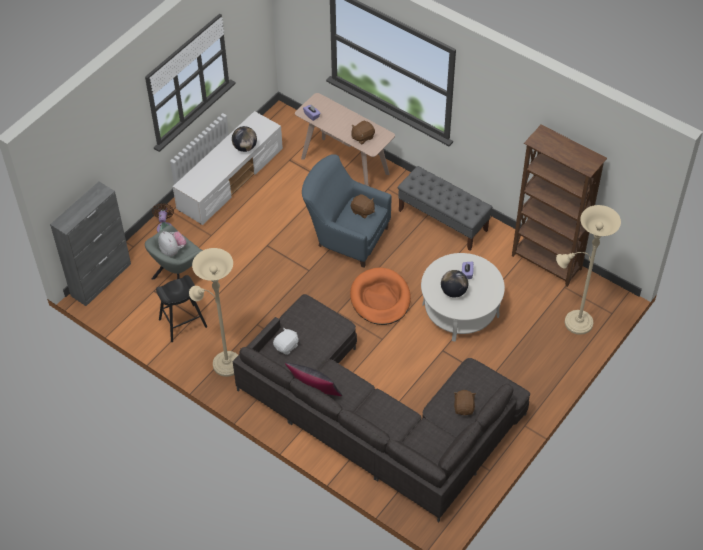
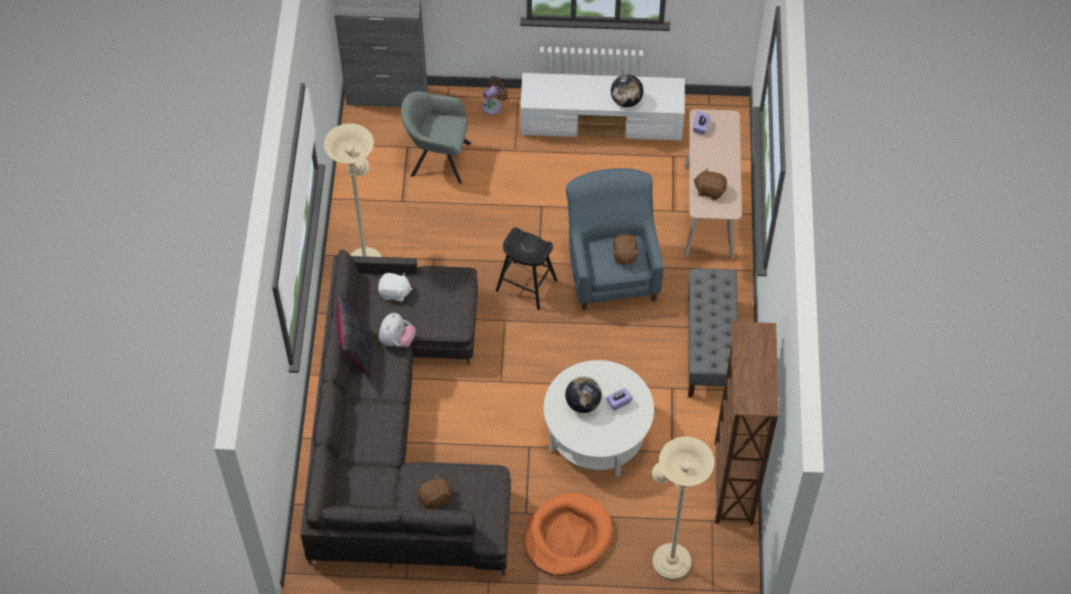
camera: 55 degrees right, 5 degrees up
black stool [156,275,207,342] -> black stool moved to [496,227,557,310]
plush toy [158,231,187,256] -> plush toy moved to [379,313,416,347]
orange dog bed [350,267,411,325] -> orange dog bed moved to [523,493,613,576]

